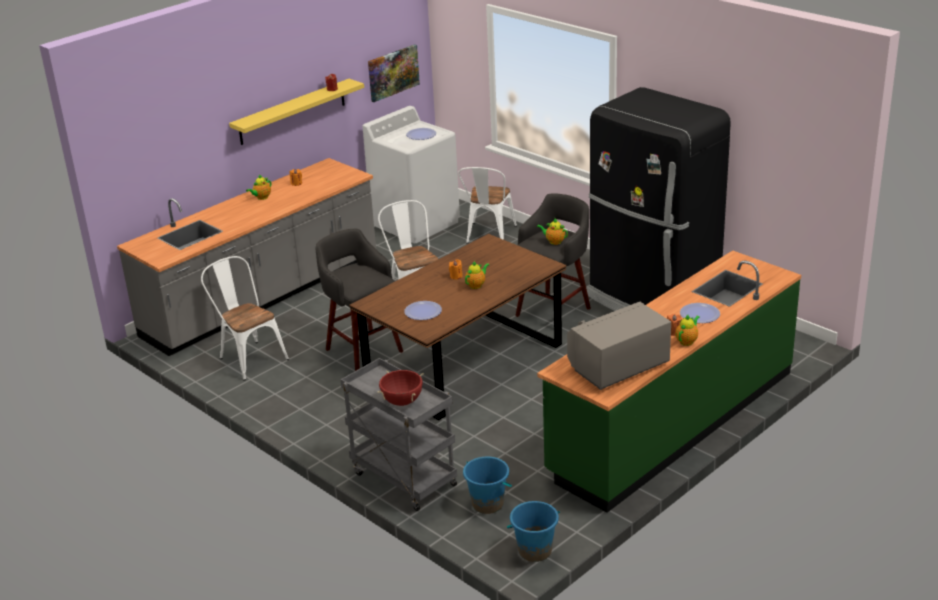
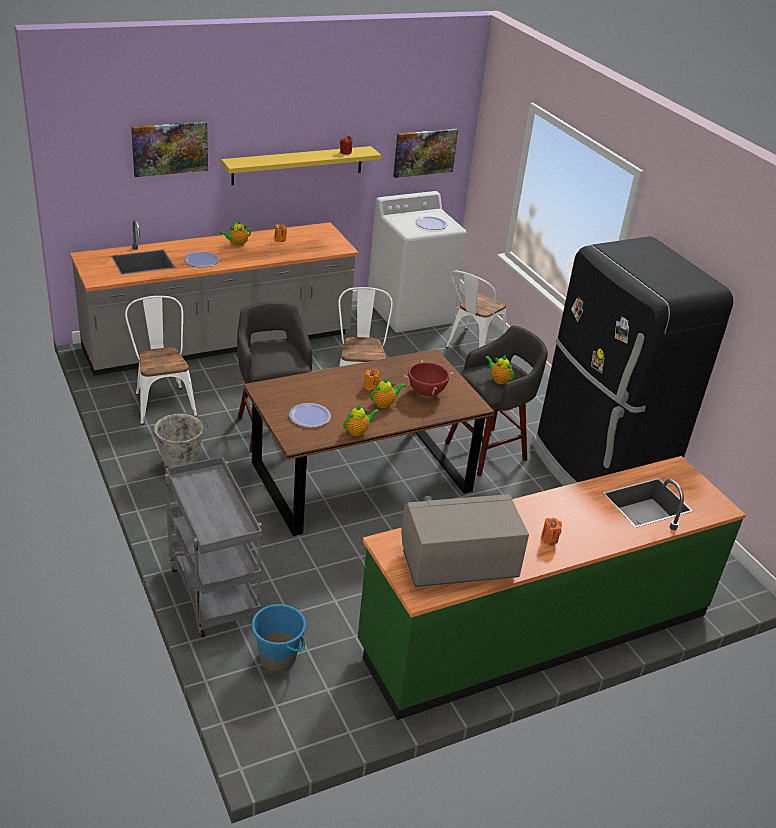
camera: 15 degrees right, 5 degrees up
red cooking pot [377,370,424,406] -> red cooking pot moved to [404,361,453,396]
blue bucket [507,501,560,562] -> none
teapot [675,315,700,346] -> teapot moved to [343,404,379,436]
plate [680,303,720,323] -> plate moved to [184,251,219,268]
none -> picture [131,121,208,177]
none -> grey bucket [154,412,210,468]

